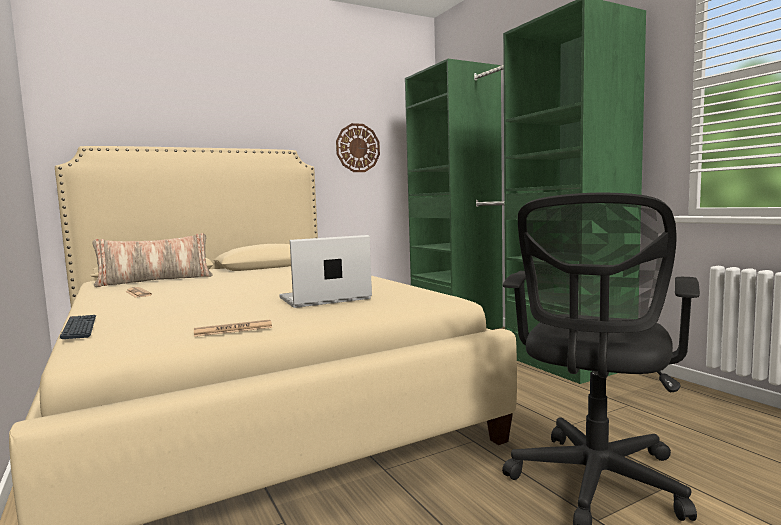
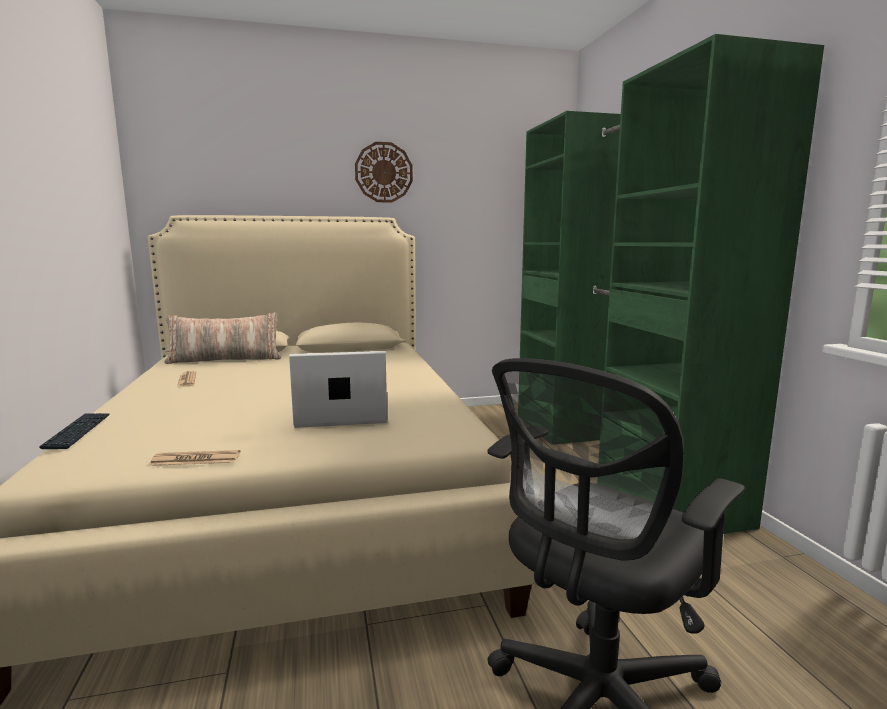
camera: 15 degrees right, 5 degrees up
wall clock [336,123,380,172] -> wall clock moved to [355,142,413,203]

